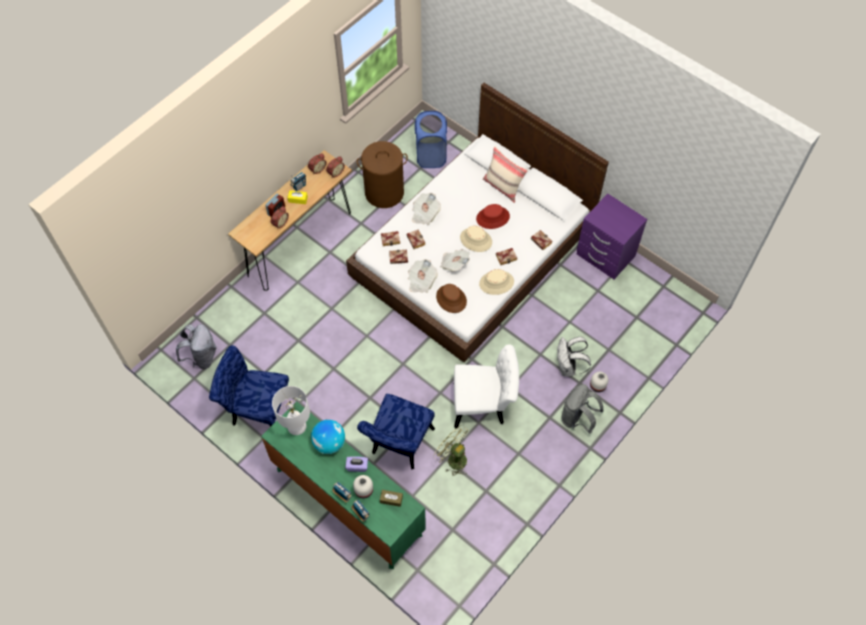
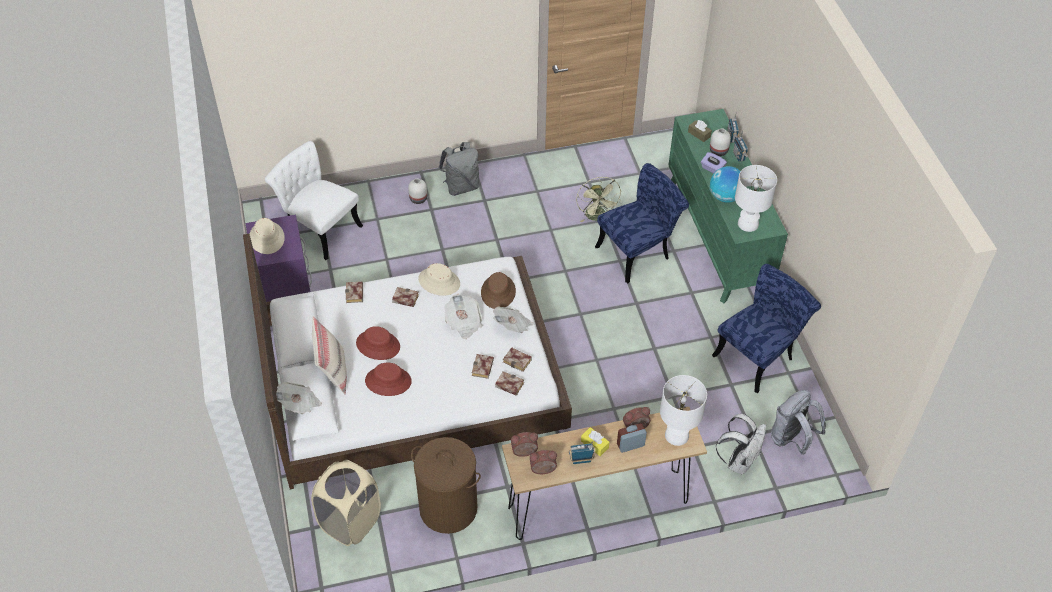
camera: 145 degrees left, 10 degrees down
blue chair [209,345,289,427] -> blue chair turned 90 degrees counterclockwise [712,264,821,393]
newspaper [412,193,441,225] -> newspaper moved to [276,382,322,414]
blue laundry basket [415,111,447,168] -> beige laundry basket [311,460,381,546]
white chair [454,344,519,429] -> white chair moved to [265,141,363,260]
beige hat [460,226,492,252] -> beige hat moved to [250,218,285,254]
white backpack [557,337,591,376] -> white backpack moved to [716,414,766,474]
none -> red hat [365,363,412,396]
none -> white table lamp [660,375,707,446]

